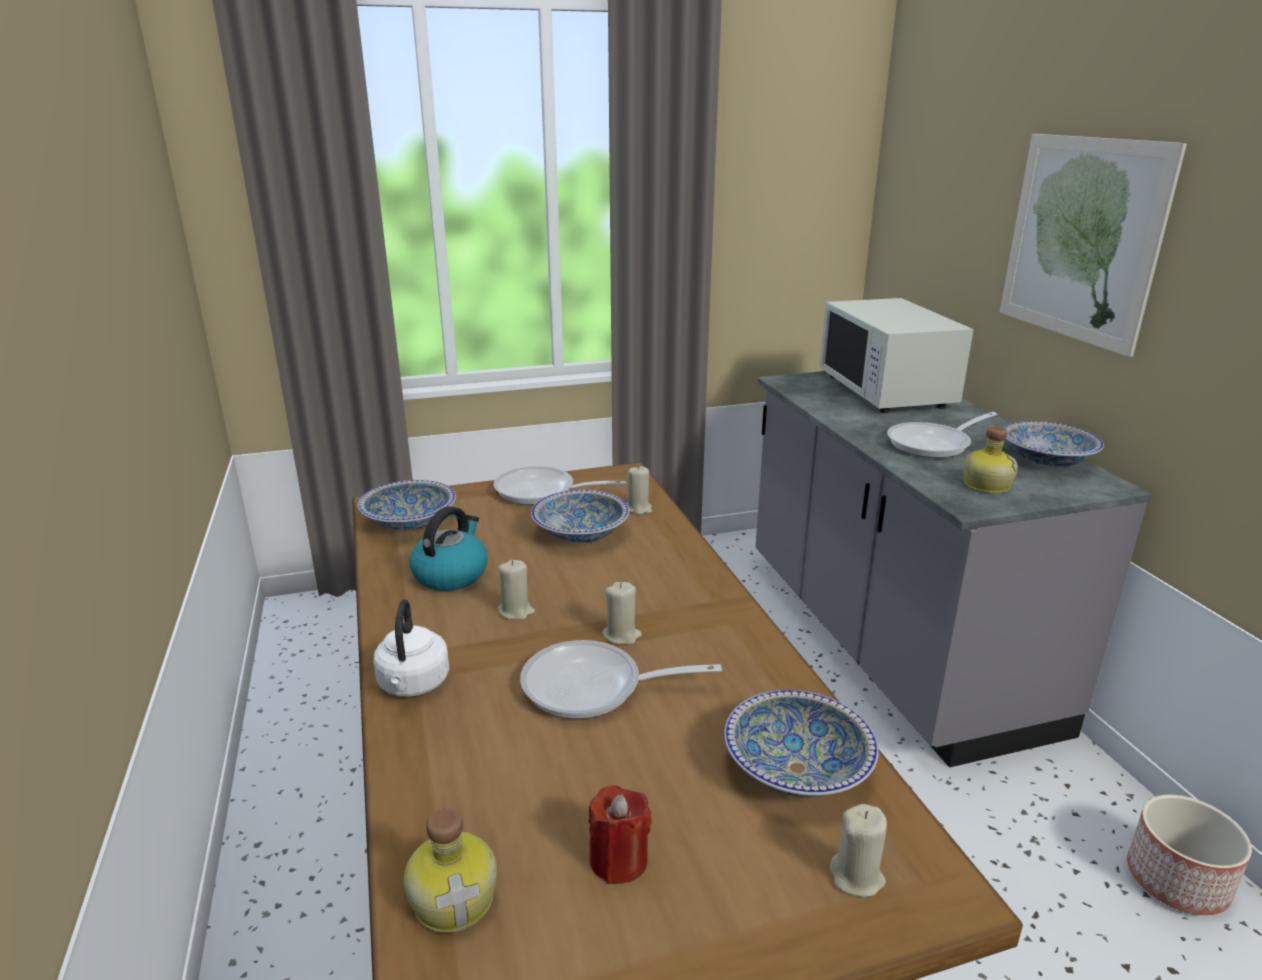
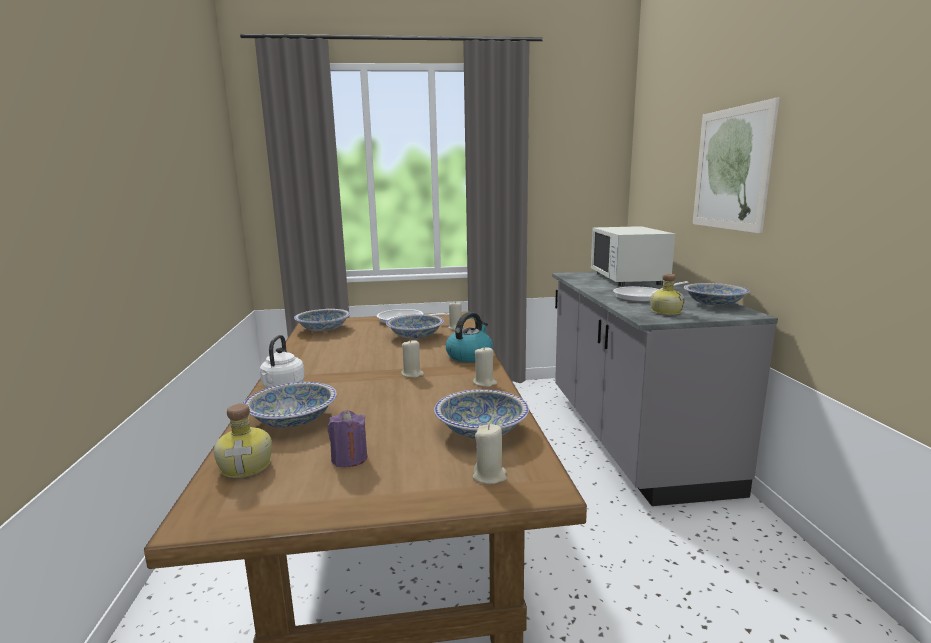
camera: 10 degrees right, 10 degrees down
kettle [409,506,488,591] -> kettle moved to [446,312,493,362]
beige candle [498,560,535,620] -> beige candle moved to [473,346,497,387]
frying pan [520,640,722,719] -> none
red candle [589,785,652,884] -> purple candle [328,410,367,467]
planter [1127,794,1252,915] -> none
none -> bowl [244,382,337,428]

